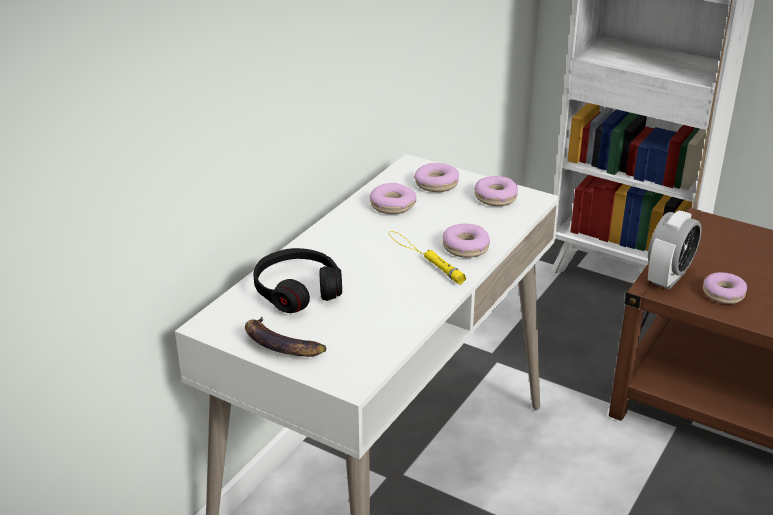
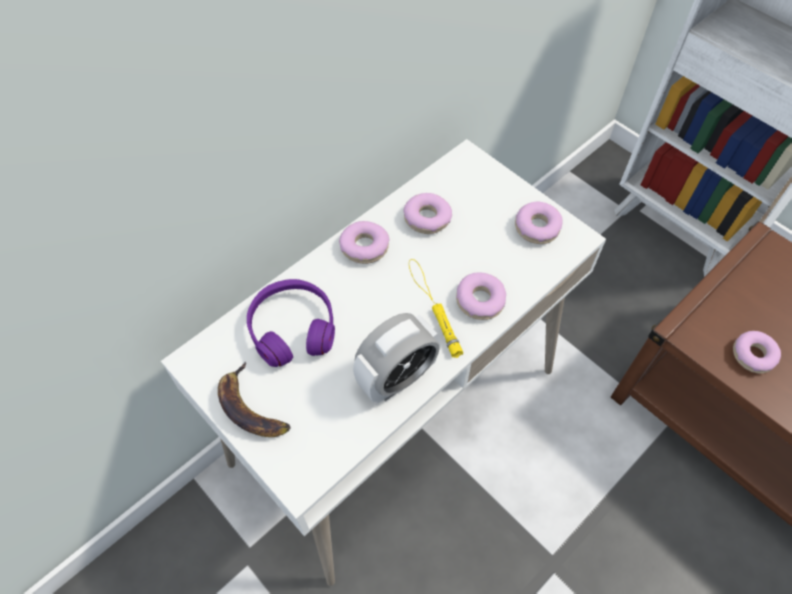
camera: 15 degrees right, 25 degrees up
black headphones [253,248,342,313] -> purple headphones [247,279,335,367]
donut [414,163,459,192] -> donut moved to [339,221,389,264]
alarm clock [648,210,701,290] -> alarm clock moved to [353,313,441,405]

